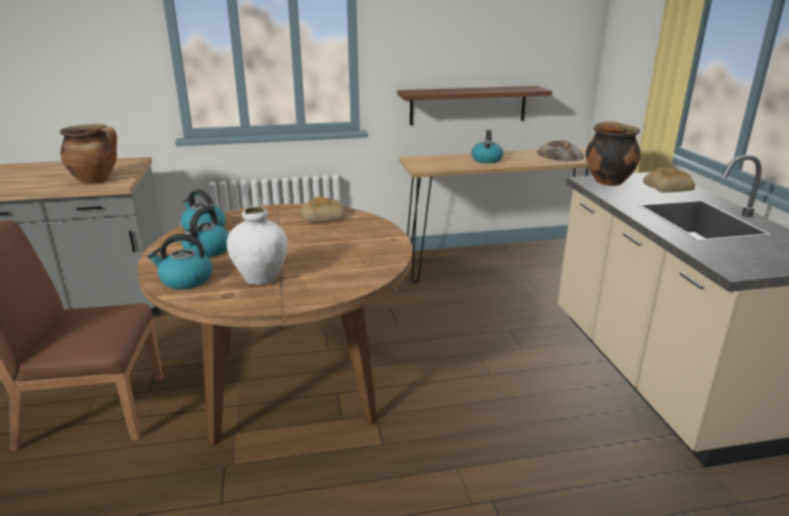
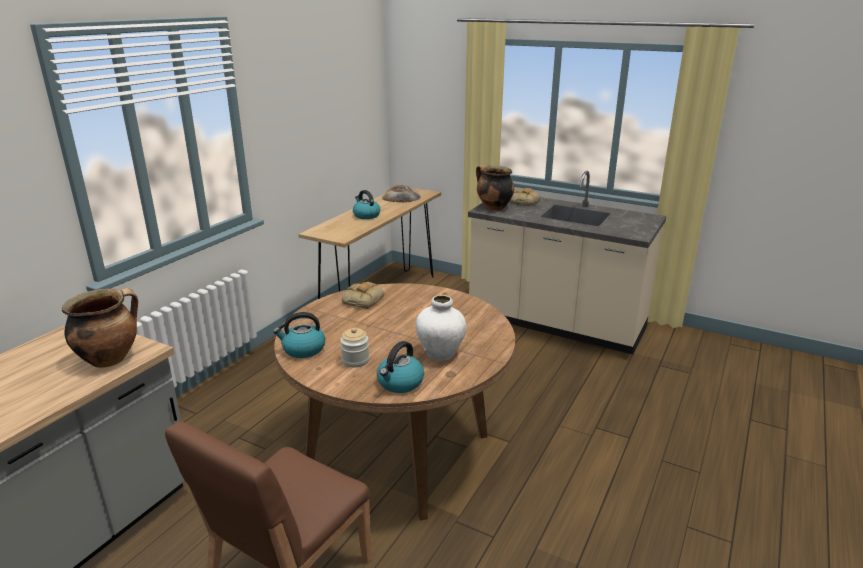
camera: 50 degrees left, 0 degrees up
kettle [182,208,229,258] -> jar [340,328,369,368]
shelf [397,86,552,125] -> none

